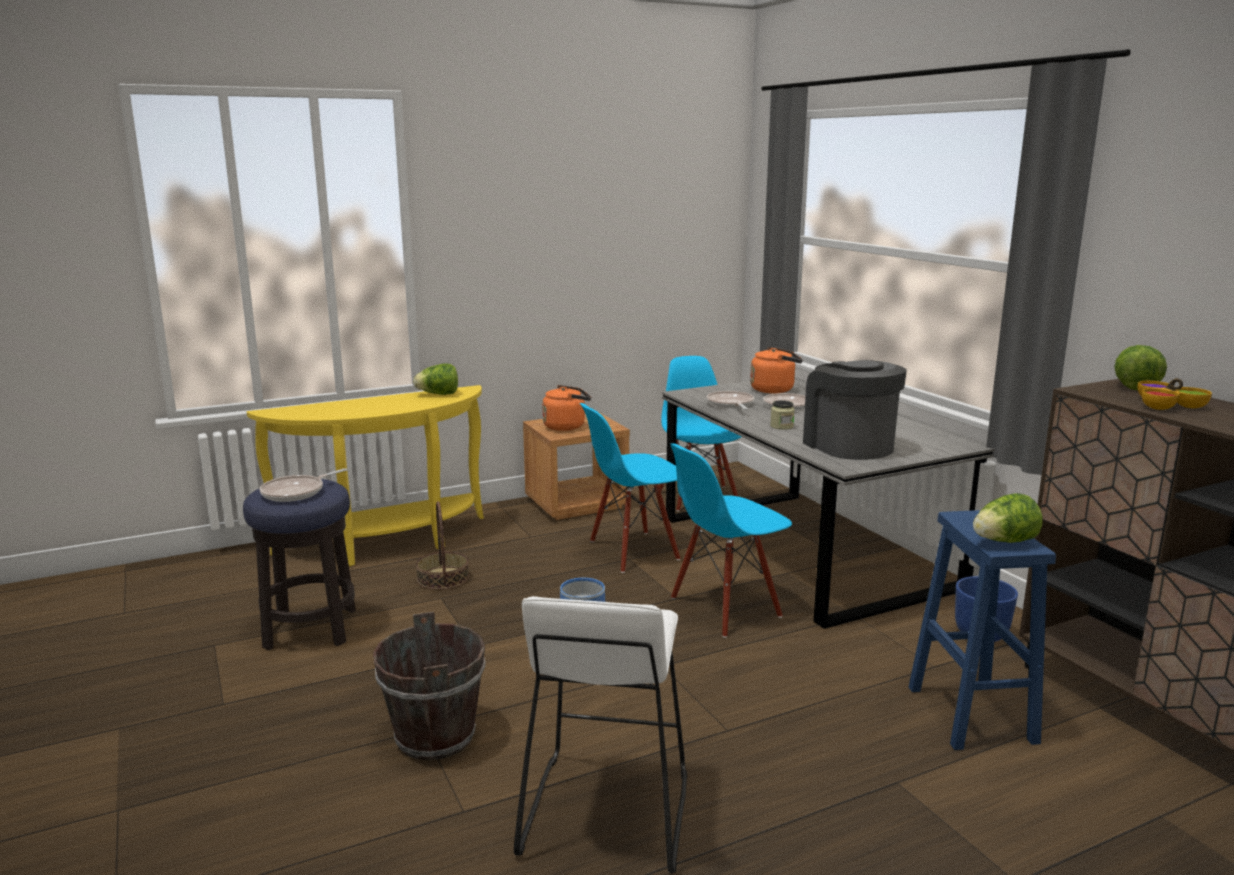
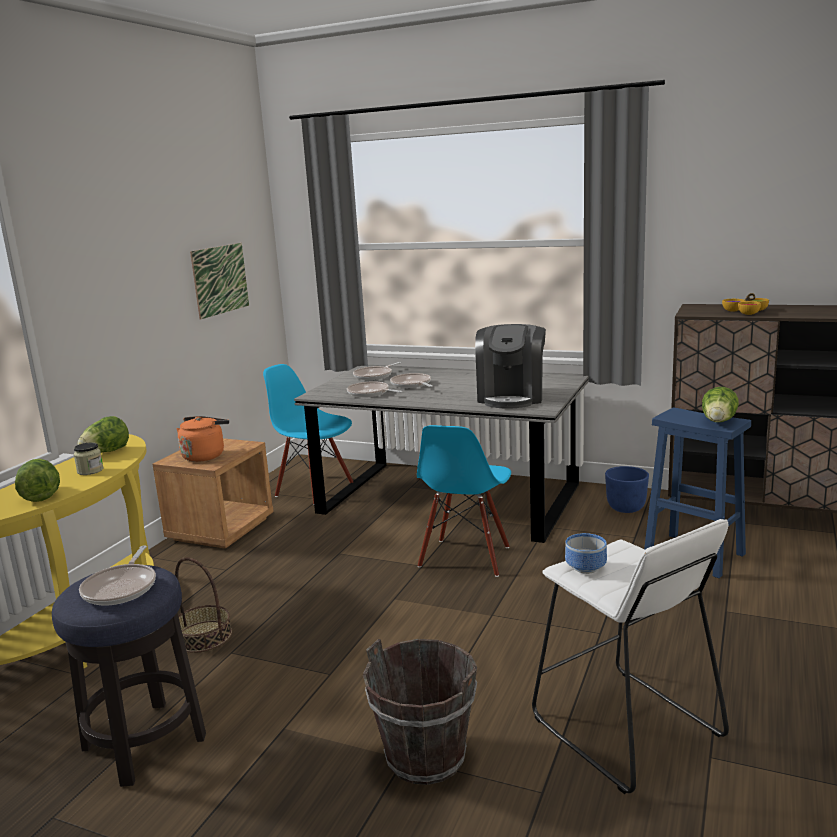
camera: 40 degrees left, 0 degrees up
blue chair [580,403,680,573] -> none
orange kettle [750,347,803,393] -> frying pan [353,362,402,380]
jar [770,400,794,430] -> jar moved to [73,443,104,475]
coffee machine [803,360,907,460] -> coffee machine turned 105 degrees counterclockwise [475,324,546,409]
lettuce [1114,345,1167,390] -> lettuce moved to [15,459,60,502]
none -> picture [190,243,249,319]

